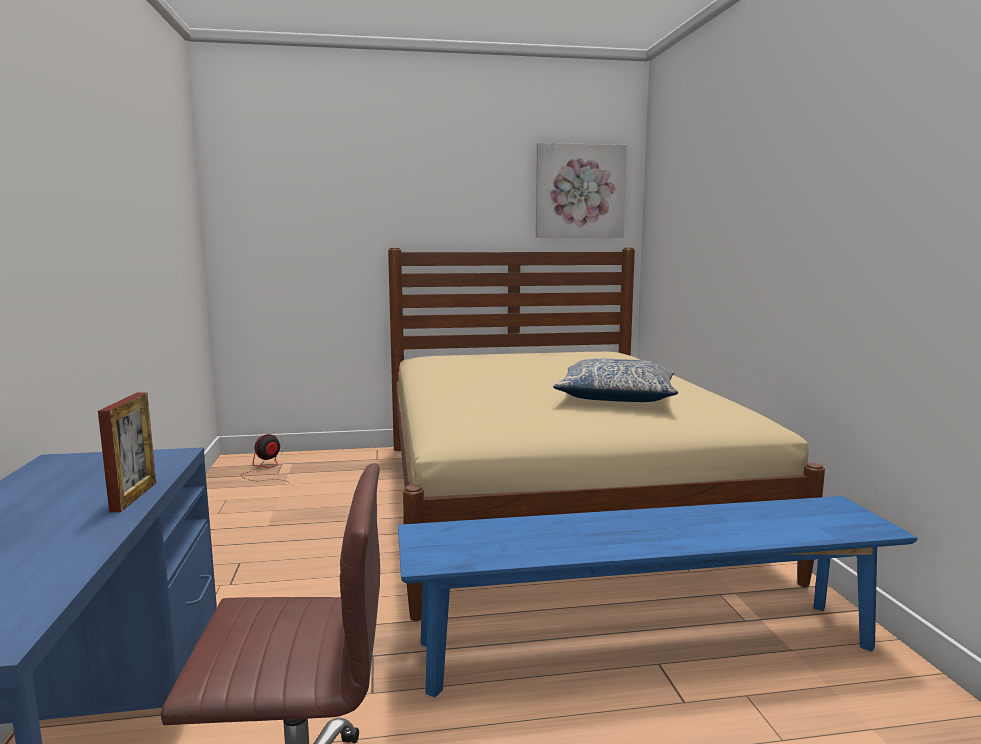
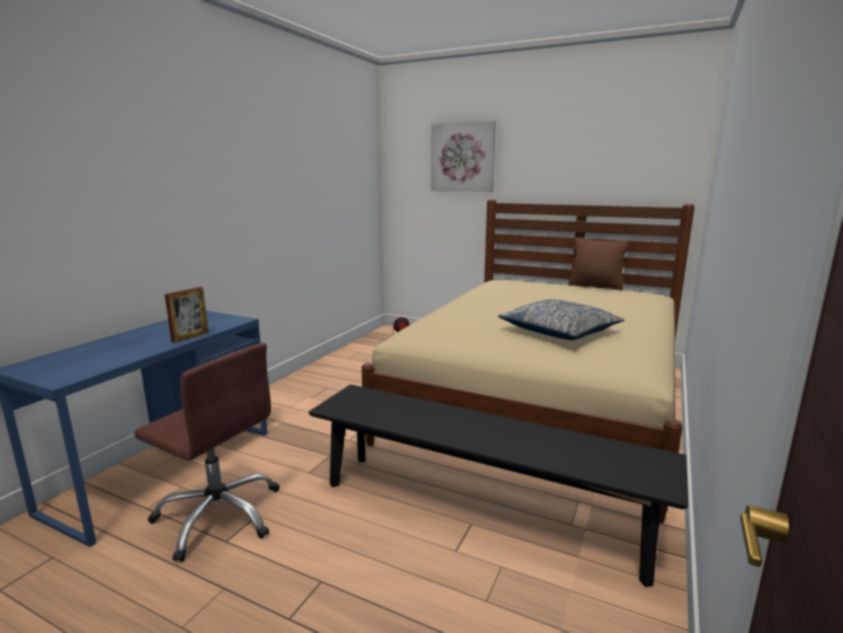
camera: 35 degrees right, 5 degrees up
blue bench [398,496,918,697] -> black bench [309,384,688,587]
picture [536,143,627,238] -> picture moved to [431,120,496,192]
none -> brown pillow [568,237,629,291]

